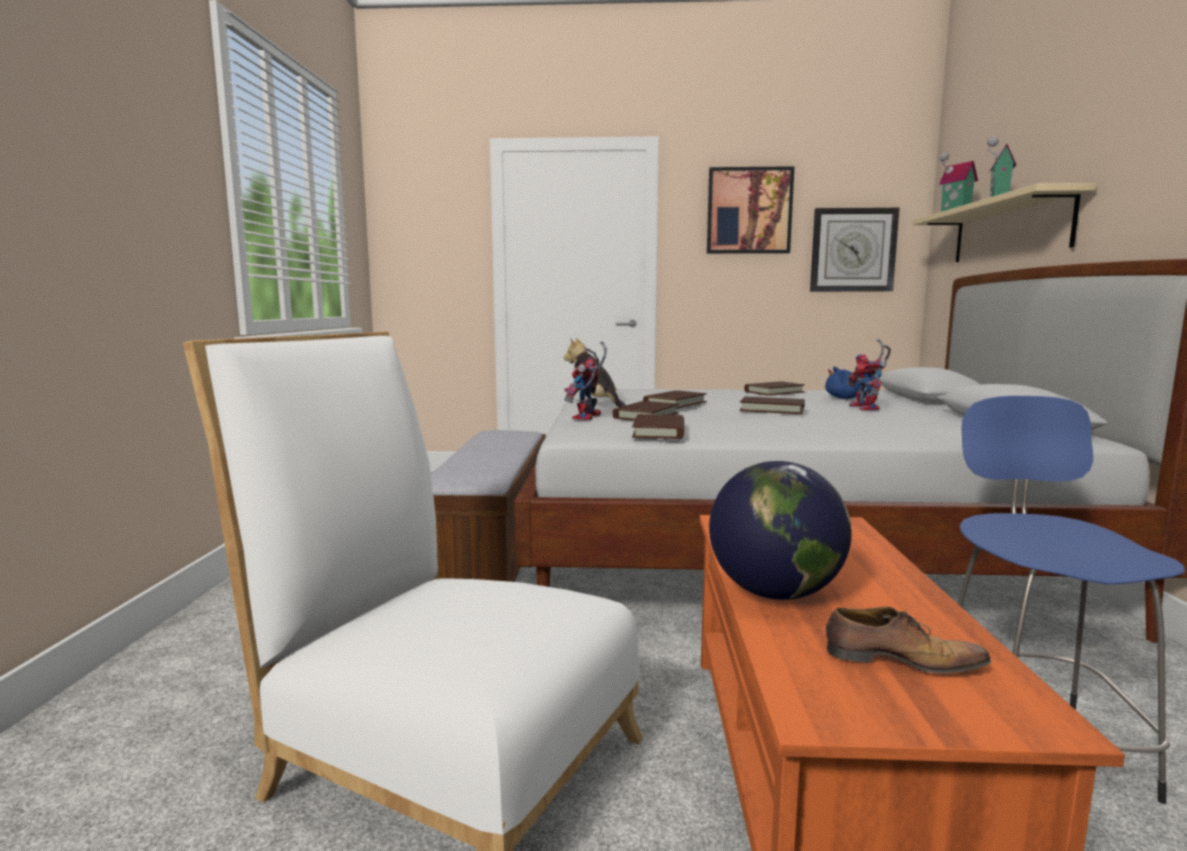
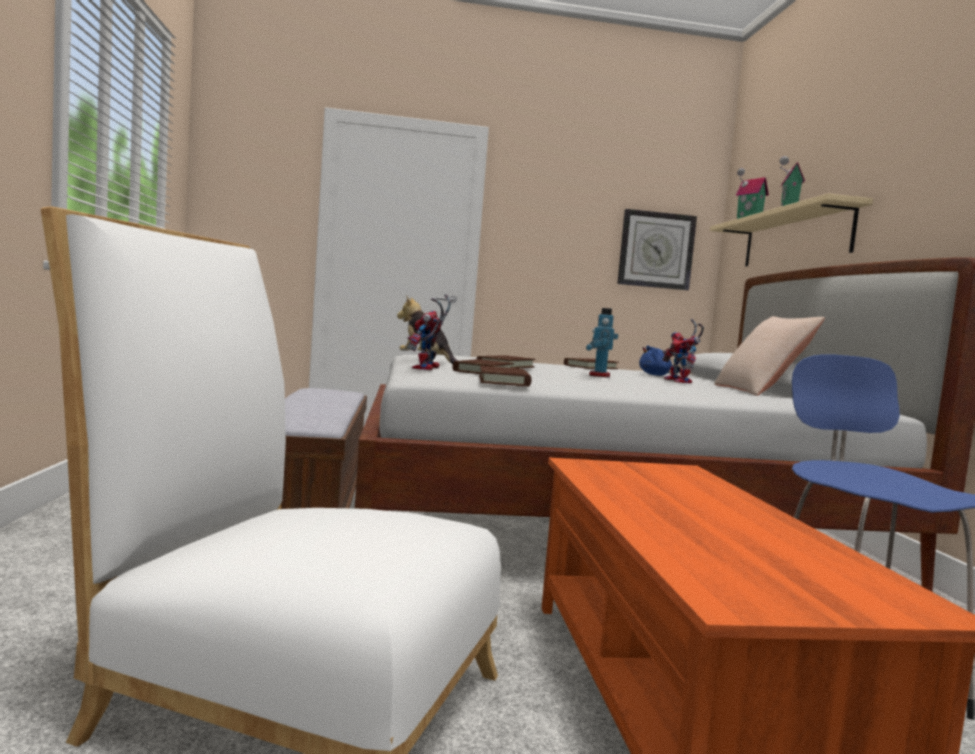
camera: 10 degrees left, 5 degrees down
picture [707,166,795,254] -> none
globe [709,461,852,600] -> none
brown book [740,397,805,414] -> toy robot [586,308,618,377]
shoe [826,607,992,673] -> none
none -> beige pillow [714,316,825,396]

